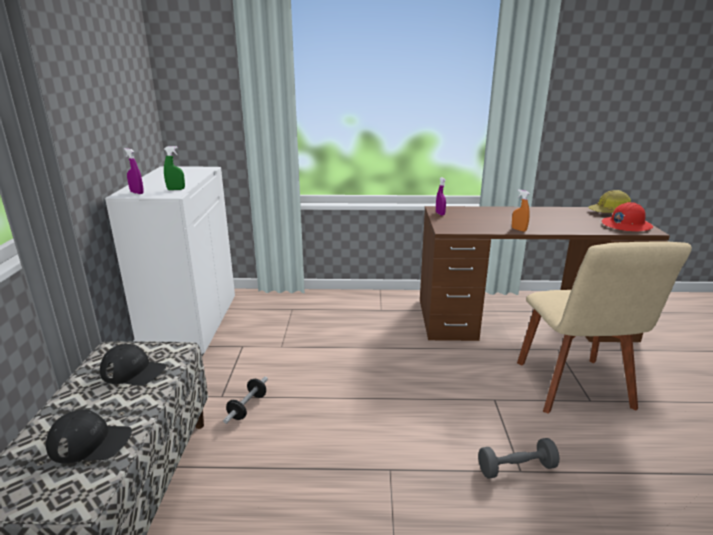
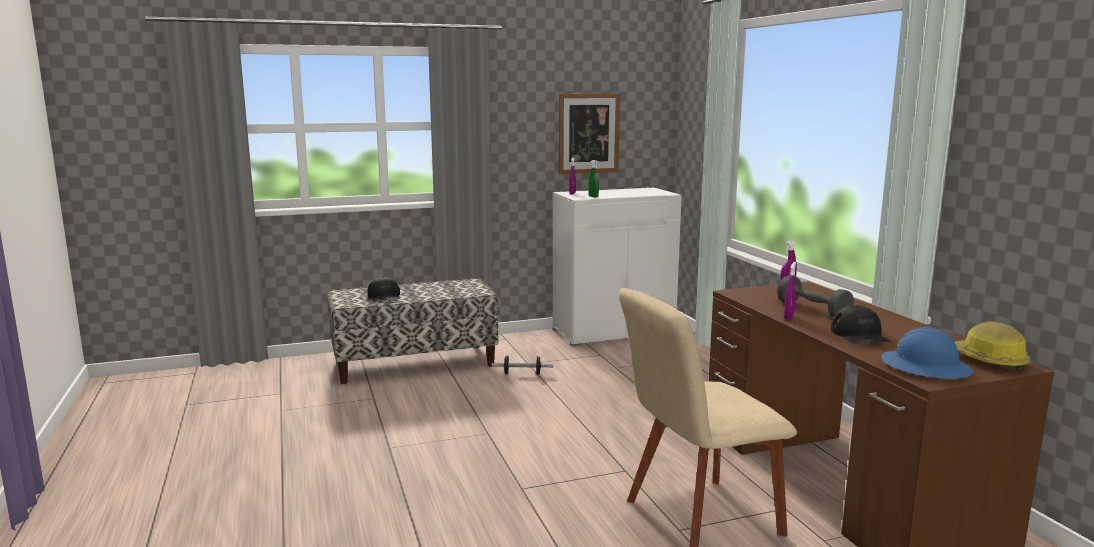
camera: 70 degrees right, 10 degrees down
black cap [100,344,166,386] -> black cap moved to [830,305,891,344]
grey dumbbell [478,438,559,479] -> grey dumbbell moved to [777,276,854,319]
orange spray bottle [512,189,530,232] -> purple spray bottle [784,262,796,319]
red hard hat [602,202,653,231] -> blue hard hat [881,327,973,379]
none -> picture [559,93,620,174]

